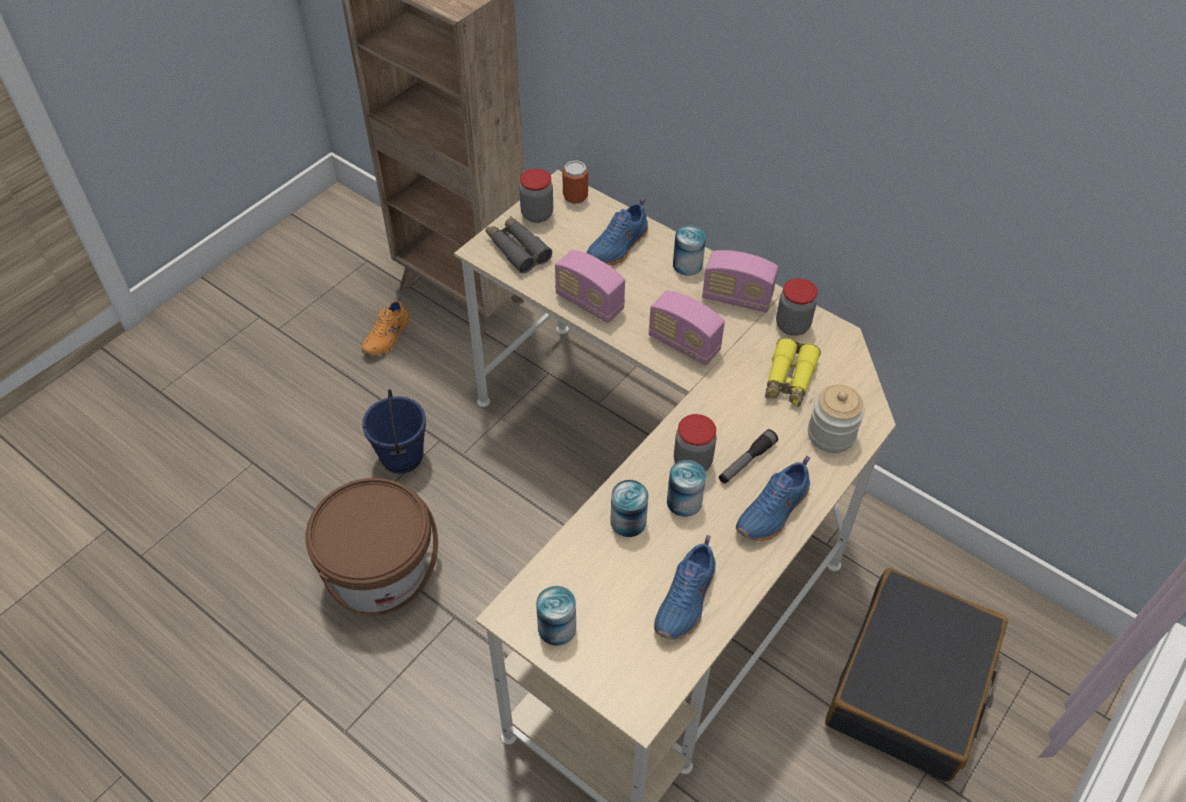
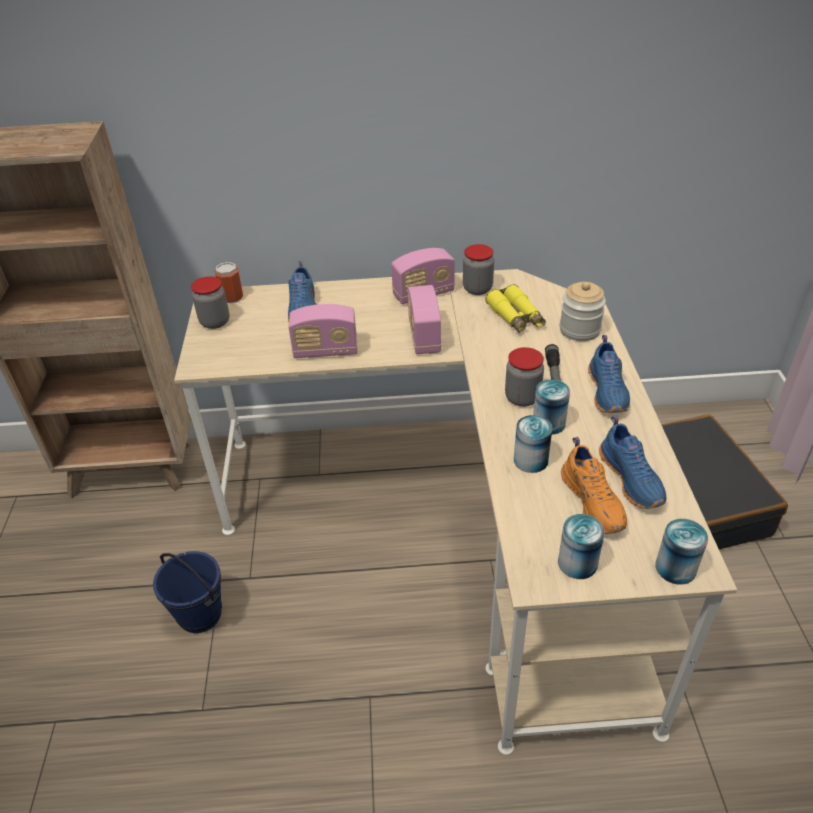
camera: 40 degrees left, 10 degrees down
brown bucket [305,478,438,616] -> none
orange shoe [362,295,410,356] -> orange shoe moved to [561,437,627,534]
grey binoculars [485,216,552,273] -> none
radio [648,290,725,365] -> radio turned 90 degrees clockwise [408,285,441,354]
can [673,225,706,276] -> can moved to [655,519,708,585]

